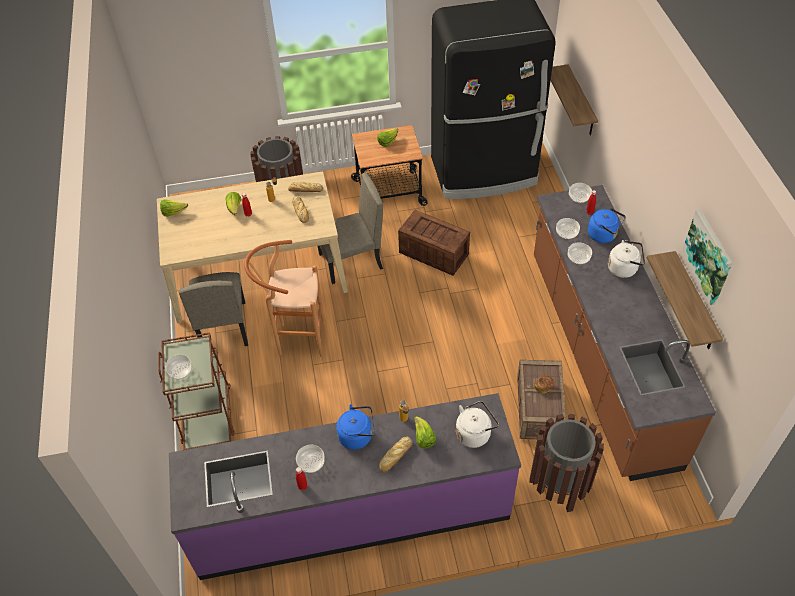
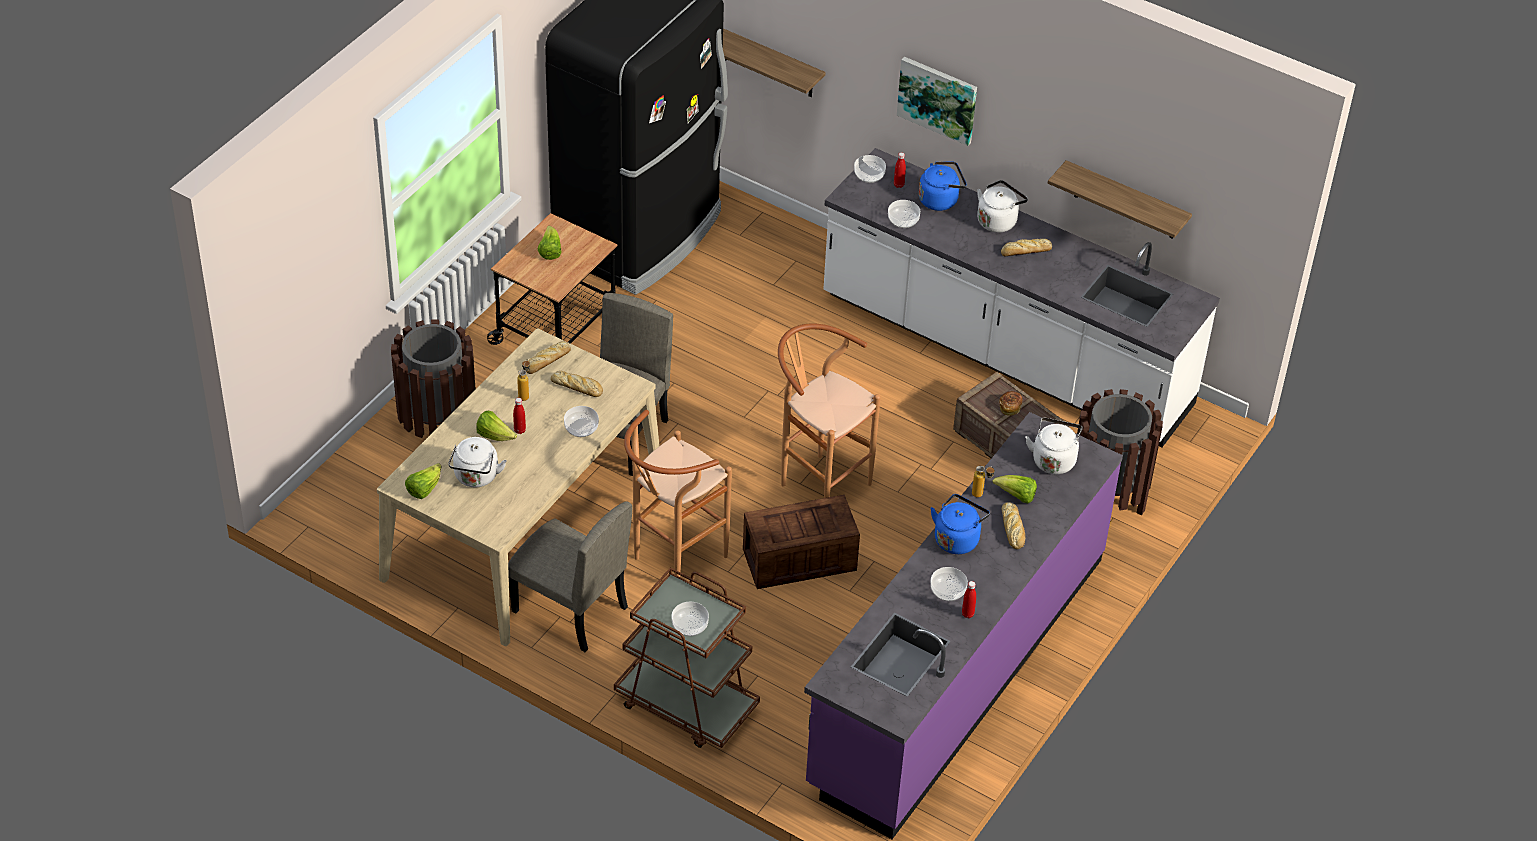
camera: 50 degrees left, 5 degrees down
crate [398,210,470,276] -> crate moved to [743,495,860,589]
brown counter [534,185,716,481] -> white counter [823,148,1220,447]
bowl [568,242,592,264] -> bowl moved to [564,406,599,437]
picture [682,209,732,305] -> picture moved to [897,57,977,146]
none -> white kettle [448,437,507,487]
none -> brown stool [778,323,881,498]
none -> bread [1001,239,1052,257]

